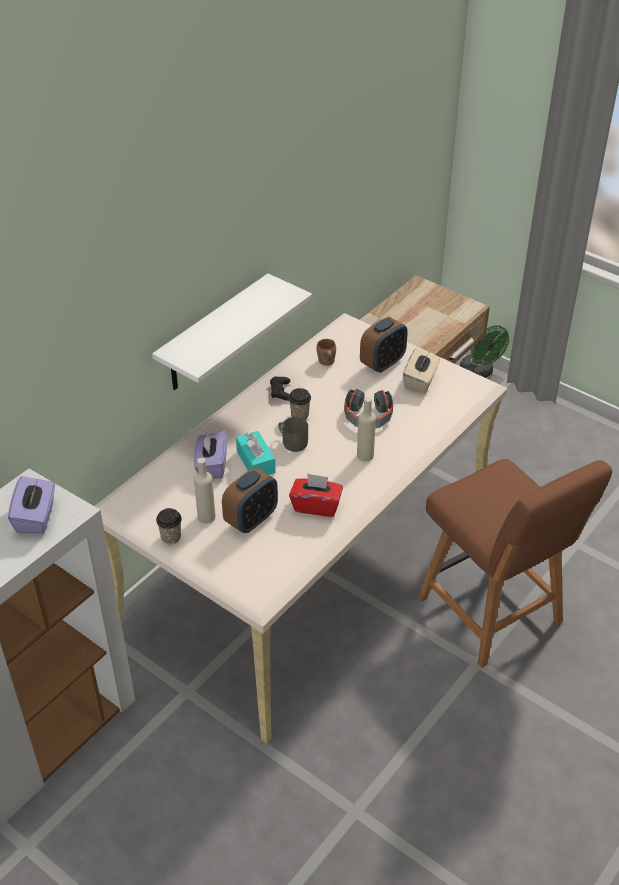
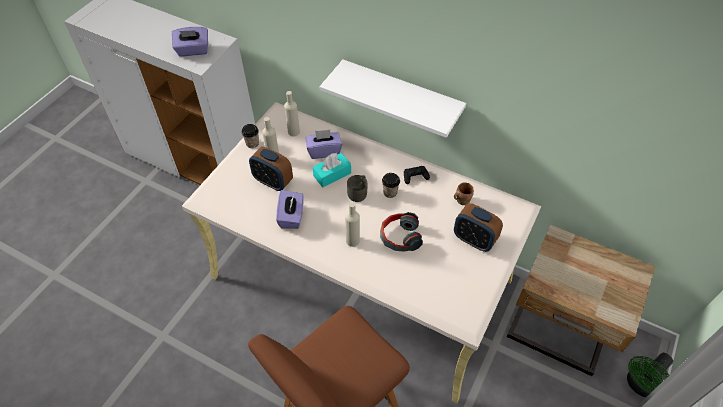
camera: 80 degrees right, 10 degrees up
red tissue box [289,473,343,517] -> purple tissue box [276,190,304,229]
beige tissue box [403,348,440,393] -> none
none -> beige bottle [284,91,300,136]

